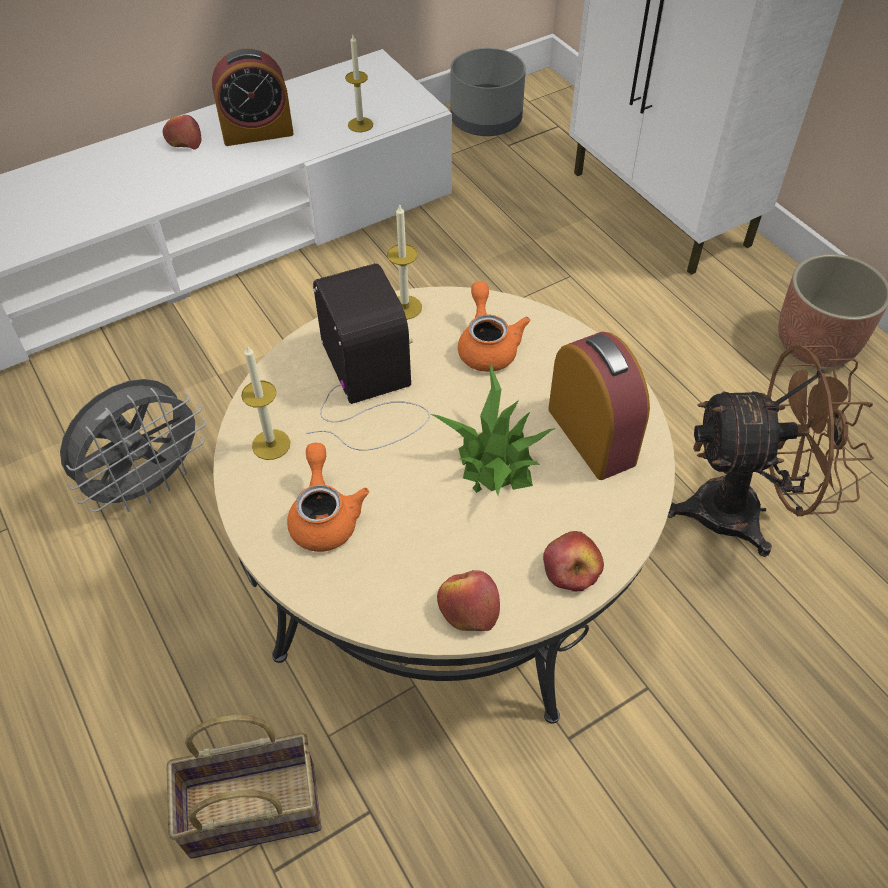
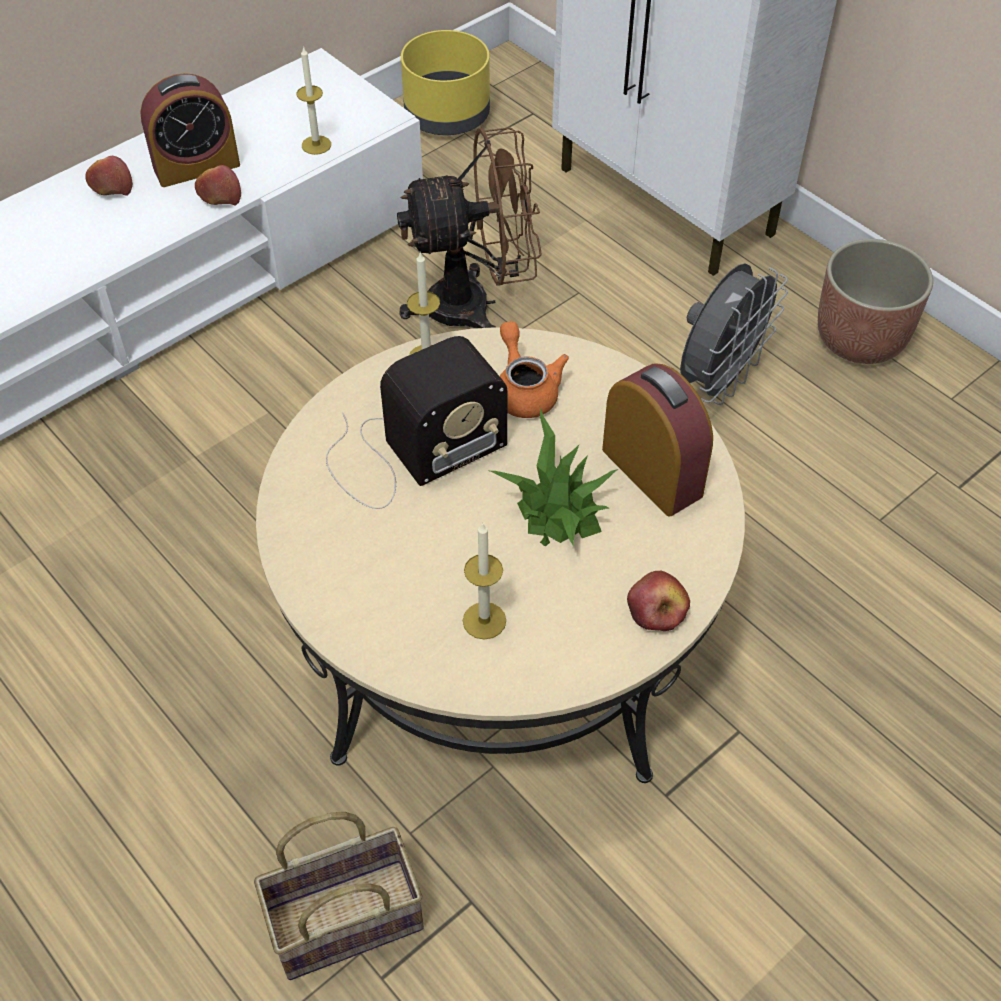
camera: 10 degrees left, 0 degrees up
grey fan [60,379,206,512] -> grey fan moved to [680,263,788,405]
candle [241,346,290,460] -> candle moved to [463,522,506,640]
orange teapot [287,443,369,552] -> none
radio [306,263,430,451] -> radio turned 90 degrees clockwise [326,336,508,509]
apple [437,570,500,631] -> apple moved to [195,165,241,206]
grey planter [451,48,526,136] -> yellow planter [401,30,490,135]
brown fan [668,345,874,557] -> brown fan moved to [397,127,542,328]

